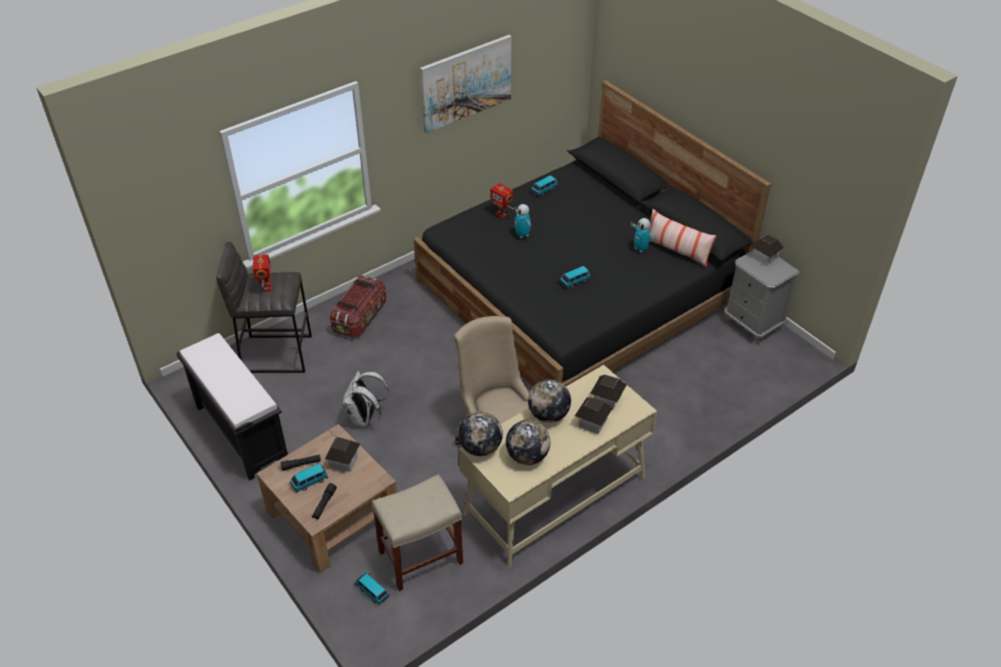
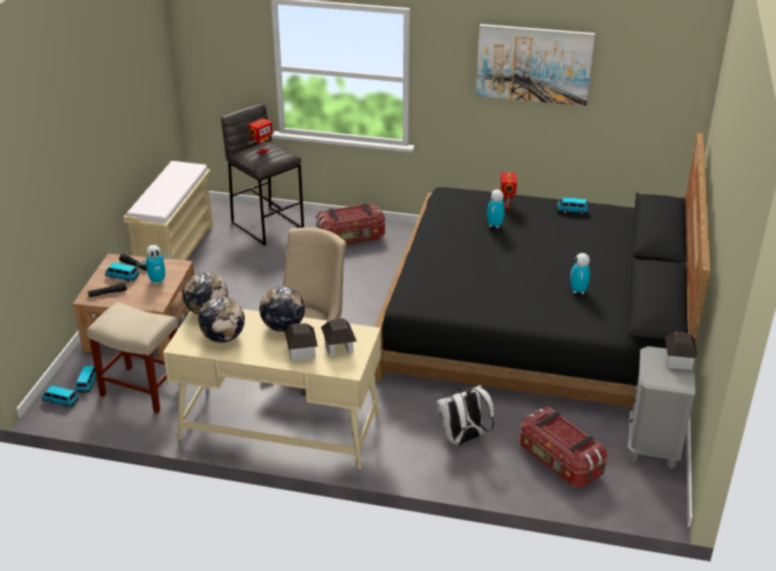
camera: 50 degrees right, 10 degrees down
black bench [176,333,288,480] -> beige bench [123,161,213,260]
toy house [325,437,360,472] -> toy robot [137,245,173,284]
white backpack [343,371,389,427] -> white backpack moved to [436,385,494,446]
toy car [560,266,591,289] -> toy car moved to [42,386,79,408]
pillow [650,209,717,267] -> none
none -> storage box [520,406,607,488]

